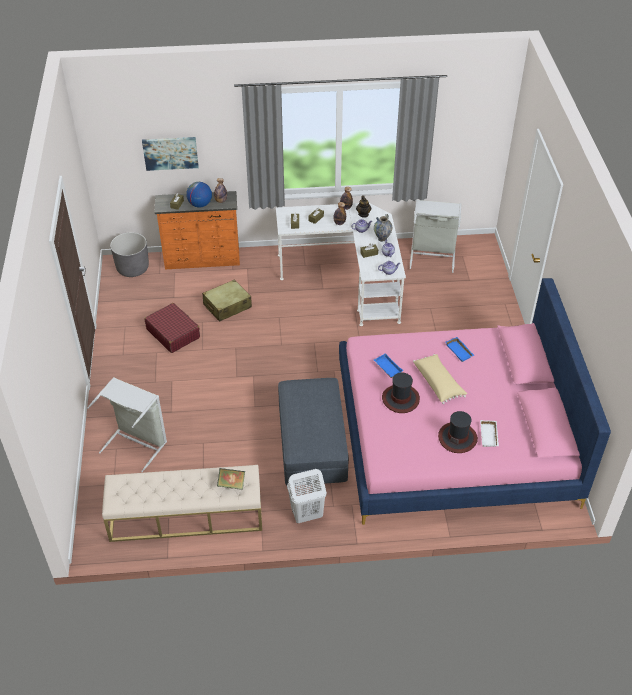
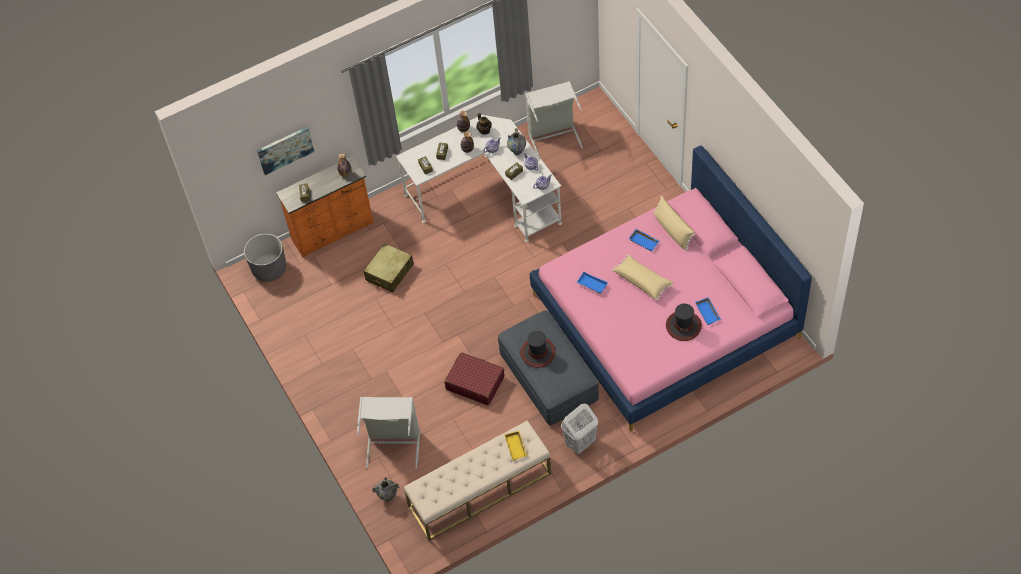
camera: 20 degrees left, 10 degrees up
red suitcase [145,303,200,353] -> red suitcase moved to [444,352,504,405]
globe [186,182,212,208] -> none
book [217,468,245,490] -> yellow tray [504,431,527,461]
hat [382,373,420,413] -> hat moved to [520,331,556,368]
white tray [480,420,499,447] -> blue tray [695,297,721,325]
none -> vase [372,477,399,501]
none -> beige pillow [654,196,696,251]

